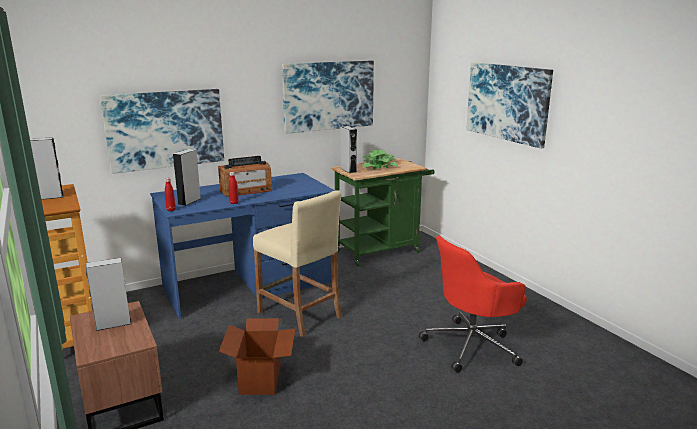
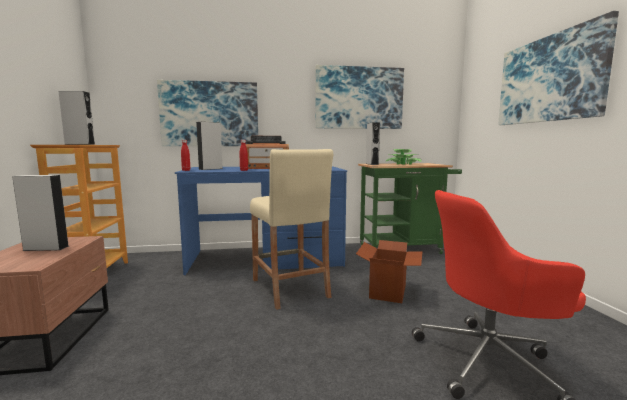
camera: 20 degrees right, 10 degrees down
cardboard box [219,318,295,395] -> cardboard box moved to [356,240,423,303]

